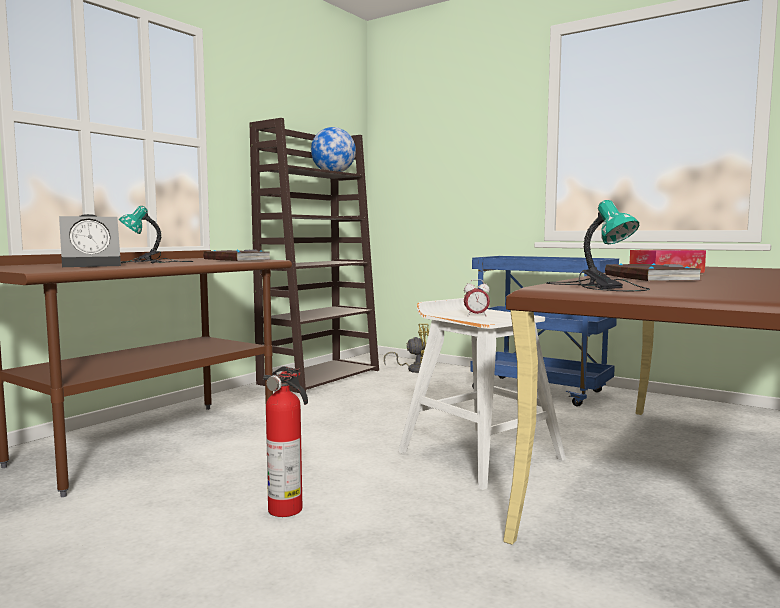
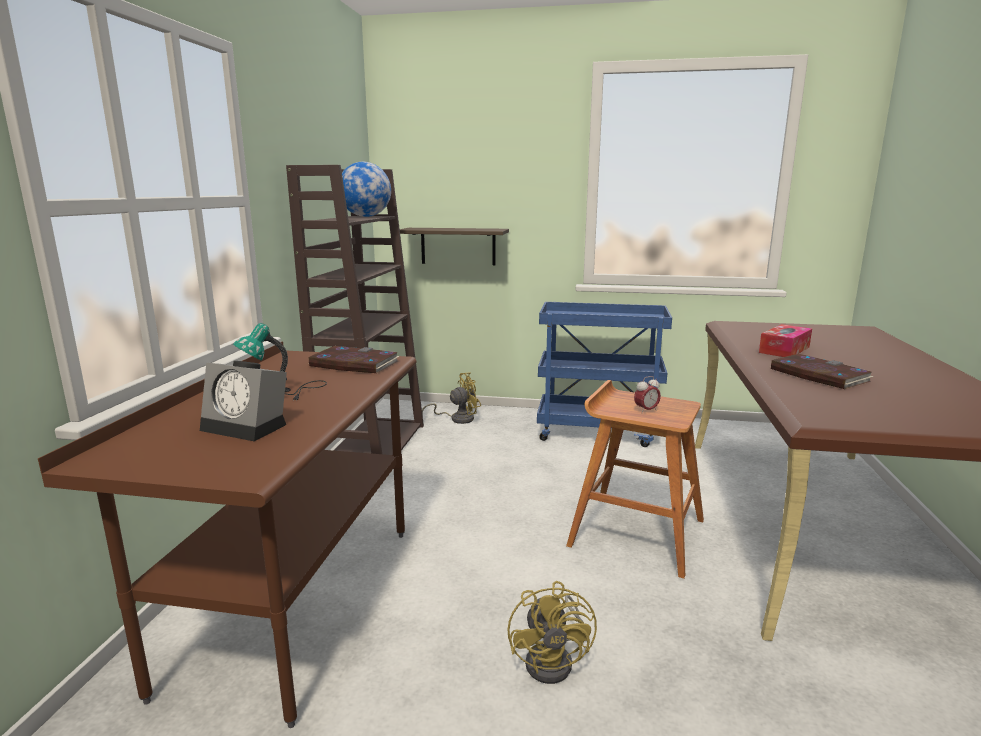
camera: 25 degrees left, 10 degrees up
alarm clock [59,214,121,267] -> alarm clock turned 75 degrees clockwise [200,361,287,441]
fire extinguisher [263,366,308,517] -> yellow fan [507,581,597,684]
white stool [398,298,566,490] -> brown stool [566,380,704,578]
table lamp [546,200,650,291] -> none
none -> shelf [400,228,509,265]

